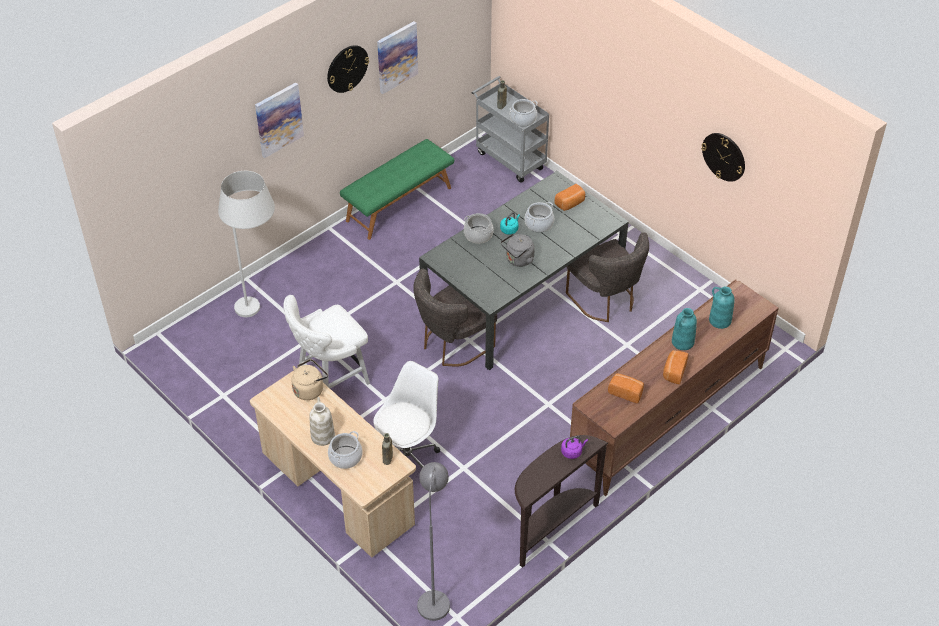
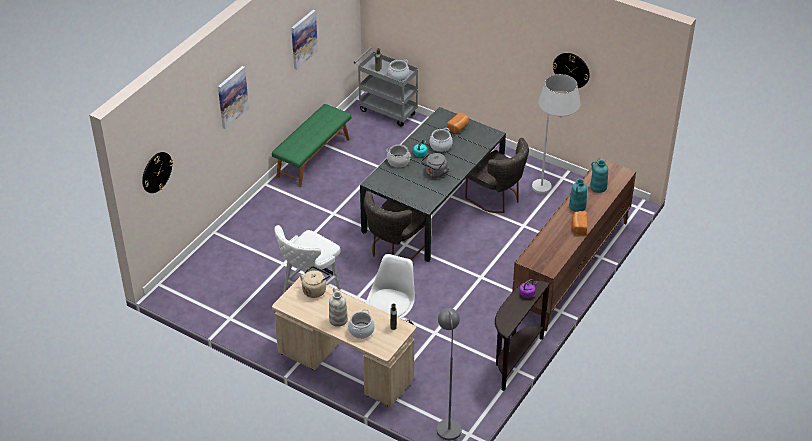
camera: 15 degrees left, 5 degrees down
white floor lamp [218,171,275,317] -> white floor lamp moved to [532,74,581,194]
wall clock [327,45,369,93] -> wall clock moved to [142,152,173,193]
bread [608,373,644,403] -> none

